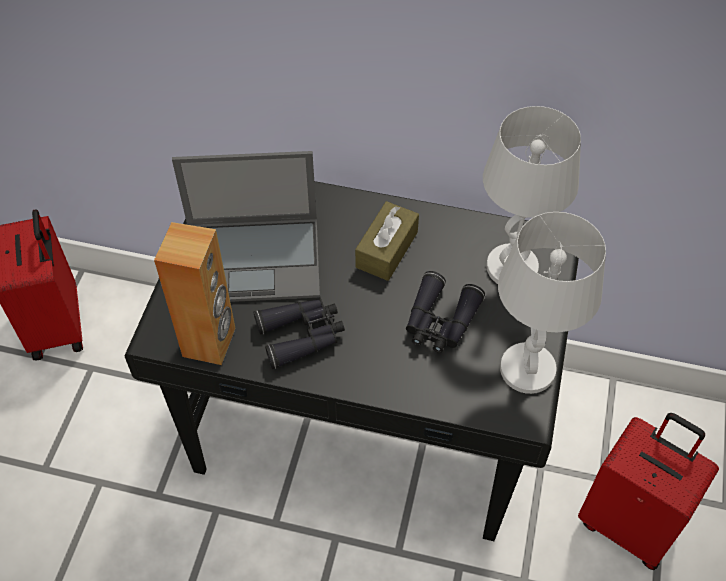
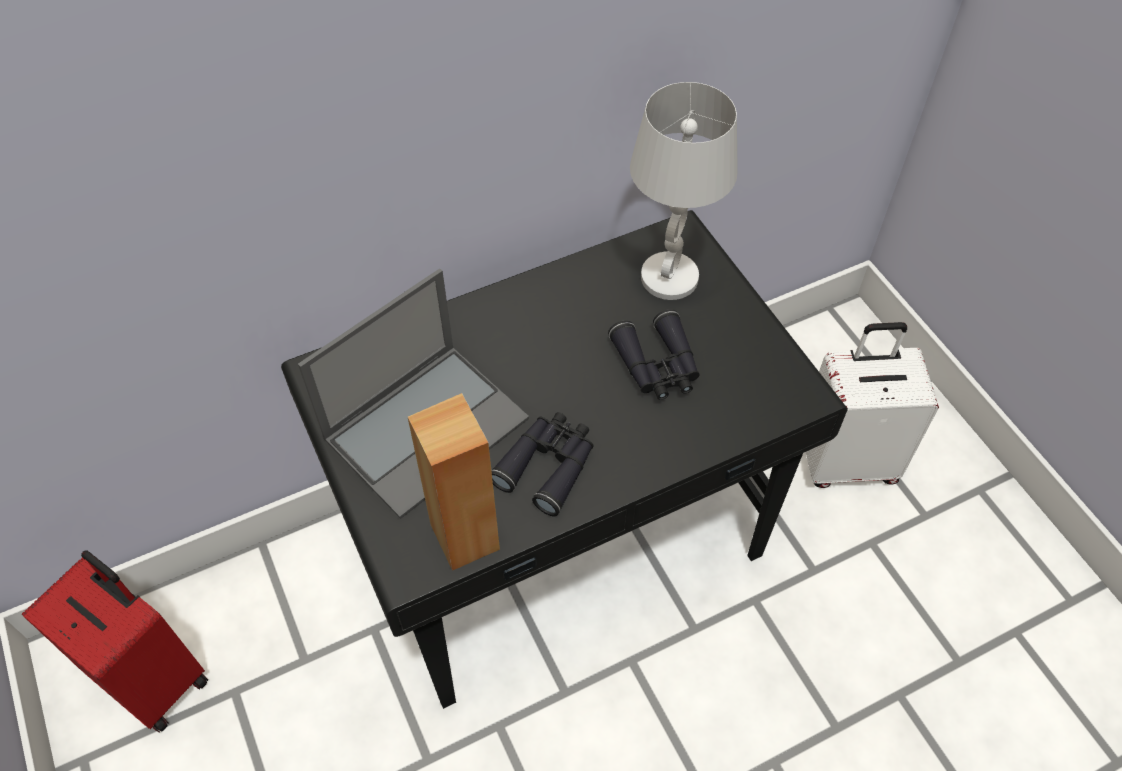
camera: 40 degrees left, 0 degrees up
brown tissue box [355,201,419,281] -> none
white table lamp [498,212,606,394] -> none
red suitcase [578,413,719,570] -> white suitcase [806,322,939,488]

